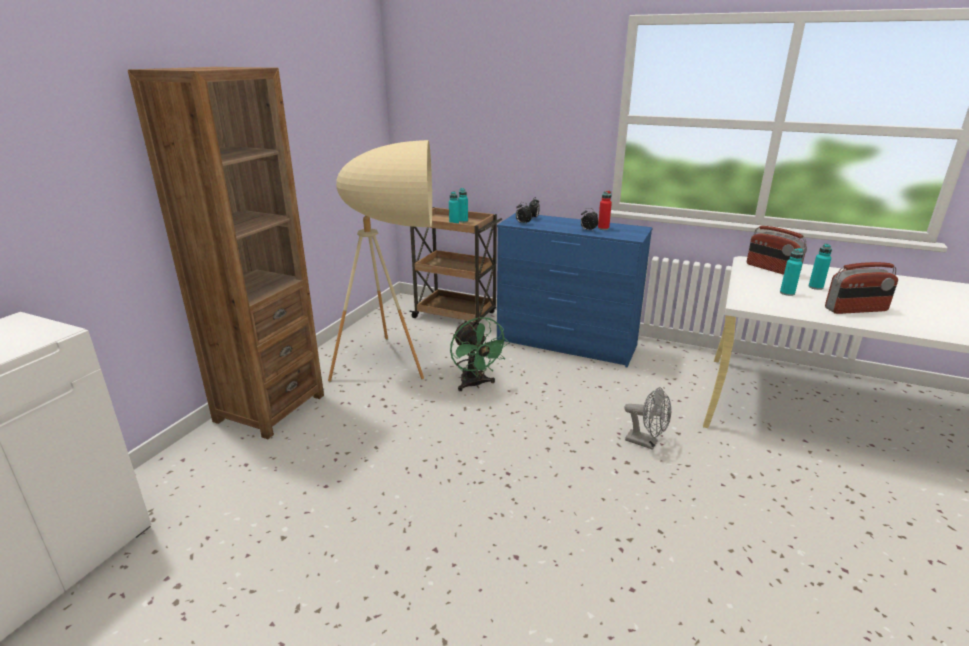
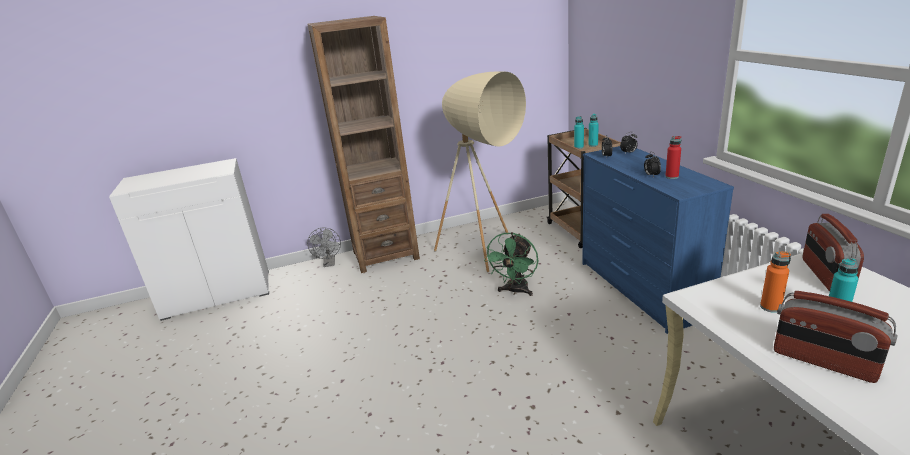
camera: 50 degrees right, 0 degrees up
grey fan [624,387,671,450] -> grey fan moved to [307,228,341,267]
turquoise bottle [780,248,803,296] -> orange bottle [760,252,791,313]

